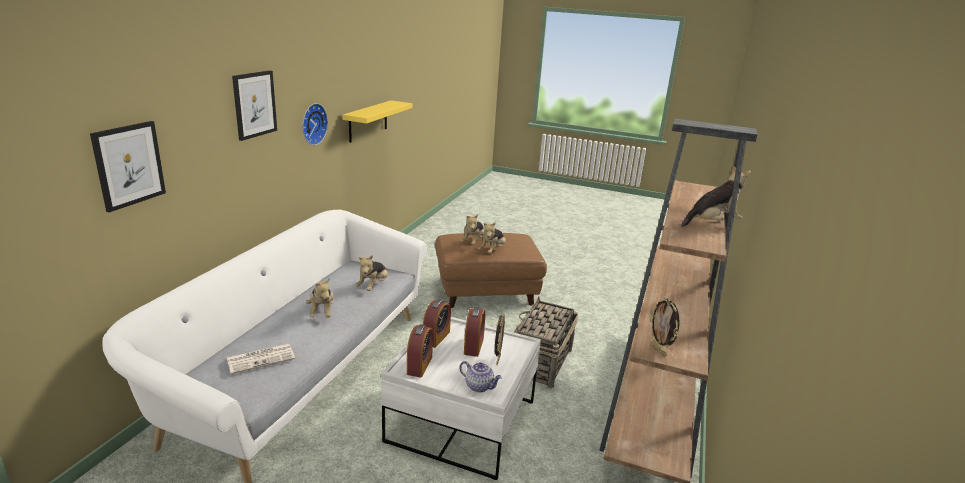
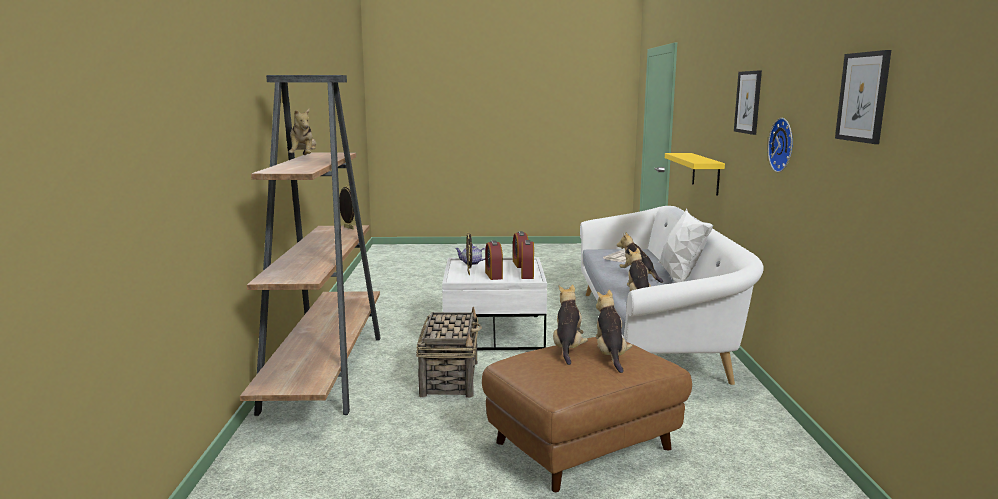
camera: 160 degrees right, 10 degrees down
picture [90,121,166,213] -> picture moved to [835,50,891,144]
yellow shelf [342,100,413,143] -> yellow shelf moved to [665,153,725,196]
plush toy [681,165,751,227] -> plush toy turned 60 degrees counterclockwise [287,108,316,155]
none -> white pillow [658,208,713,283]

